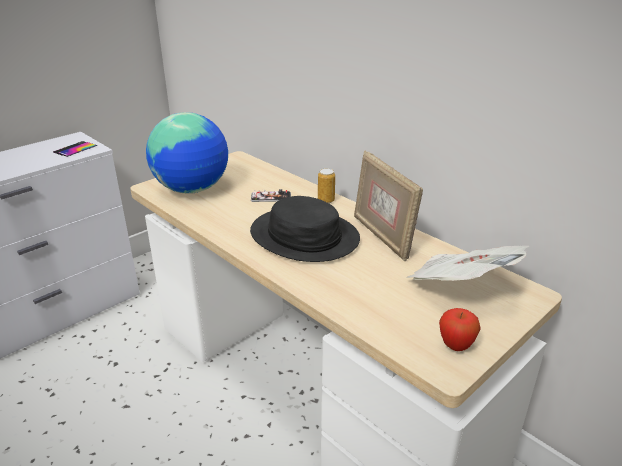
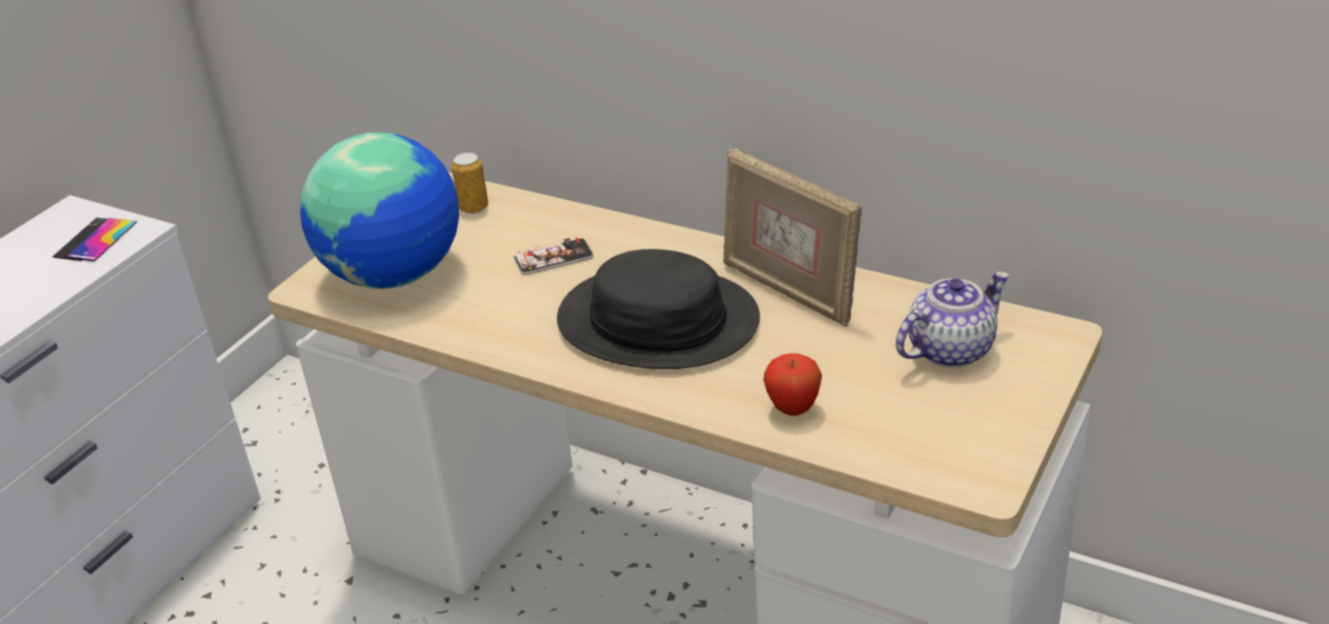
camera: 15 degrees left, 5 degrees up
can [318,168,335,203] -> can moved to [452,152,488,214]
newspaper [406,246,529,281] -> teapot [896,271,1009,368]
apple [439,308,481,351] -> apple moved to [763,353,822,416]

